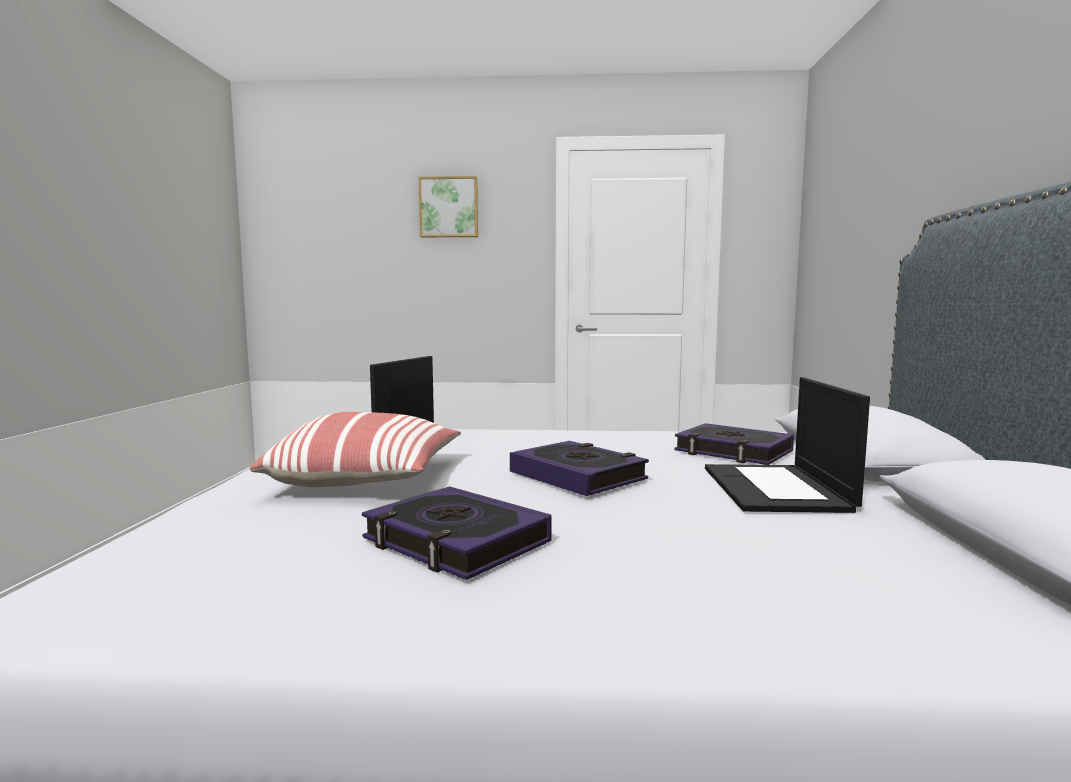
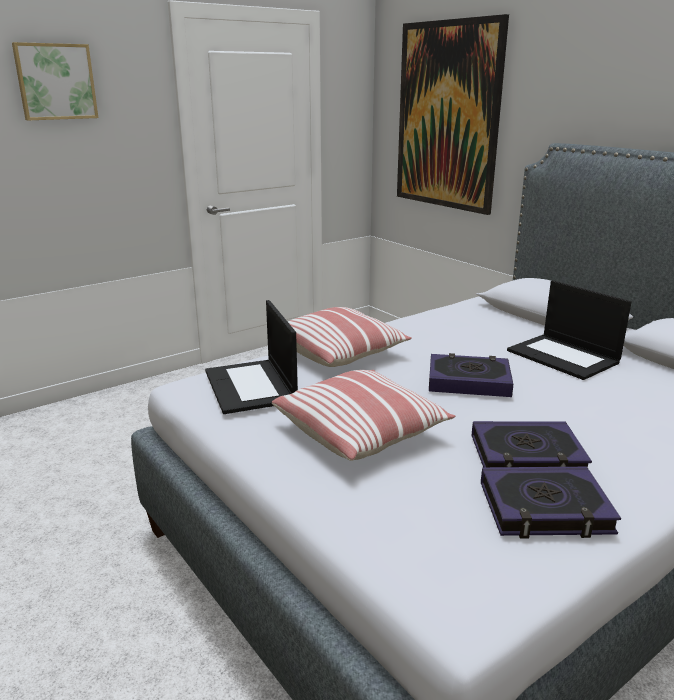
camera: 40 degrees left, 15 degrees up
book [674,423,794,465] -> book moved to [481,467,621,539]
none -> pillow [288,307,412,367]
none -> picture [397,14,509,215]

